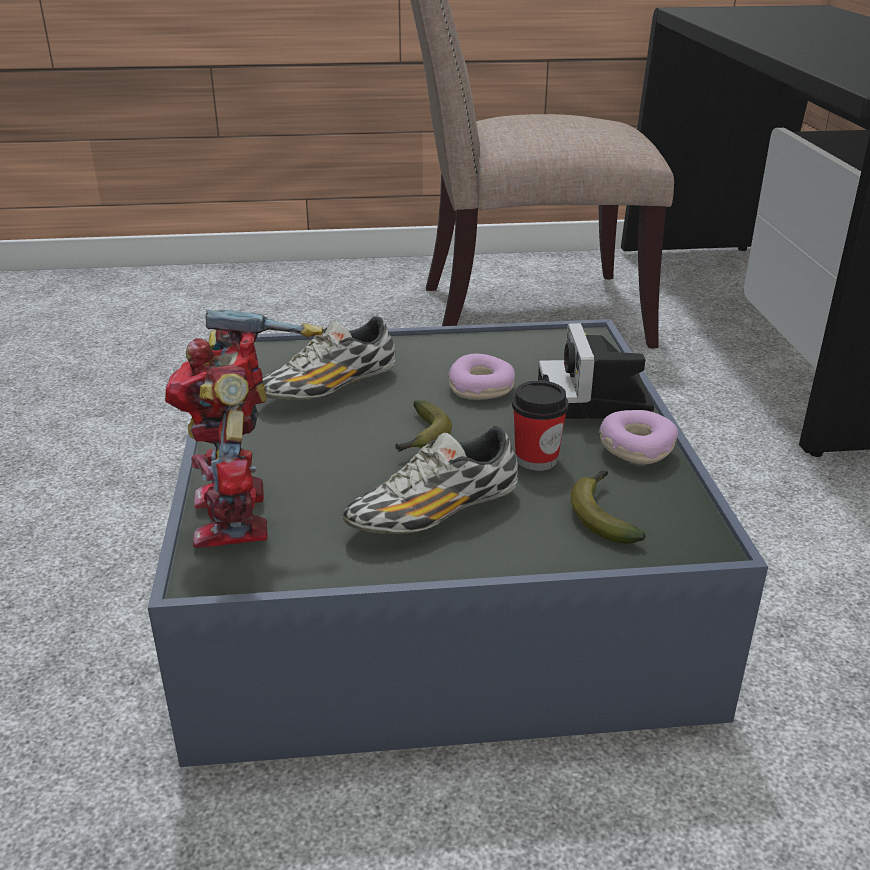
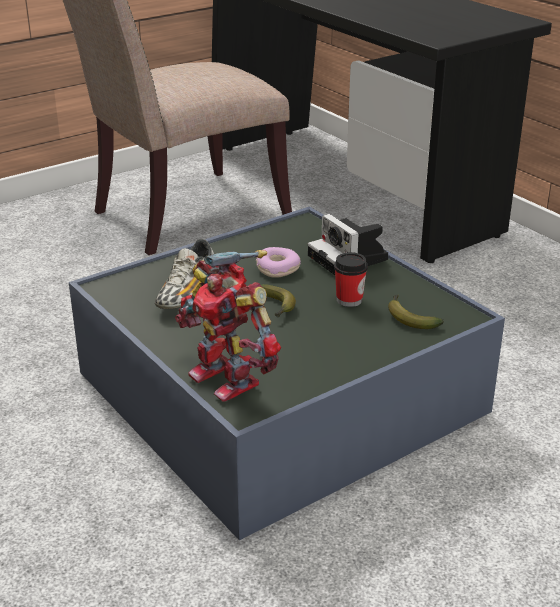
camera: 30 degrees left, 0 degrees up
shoe [342,426,518,534] -> none
donut [599,410,678,464] -> none

